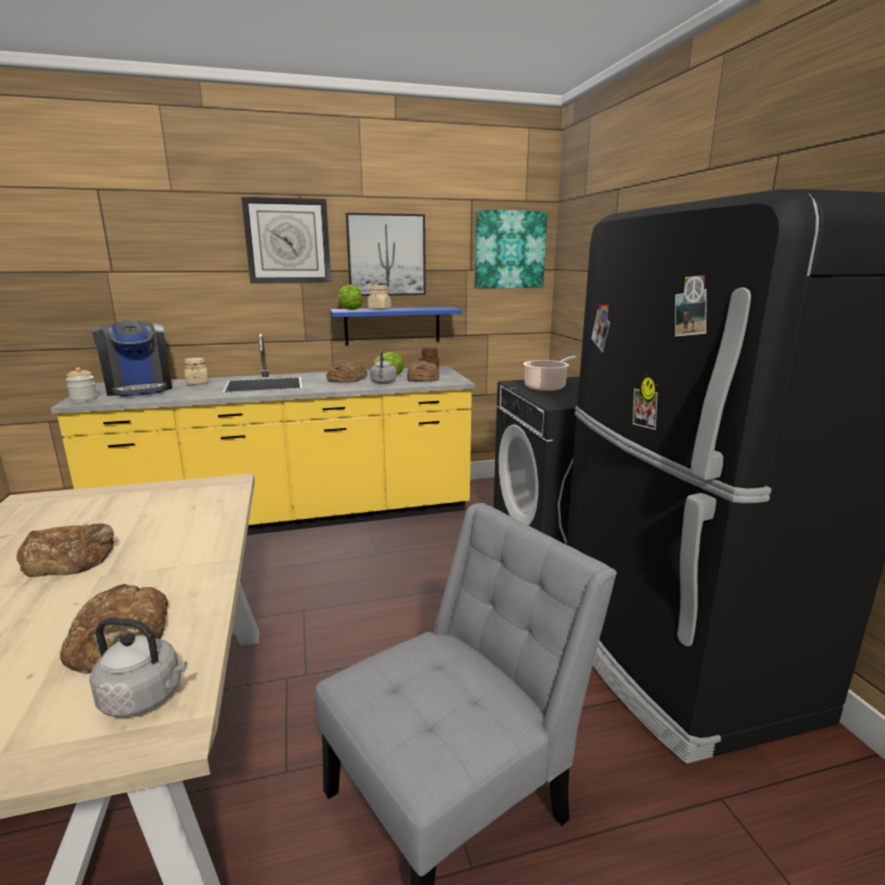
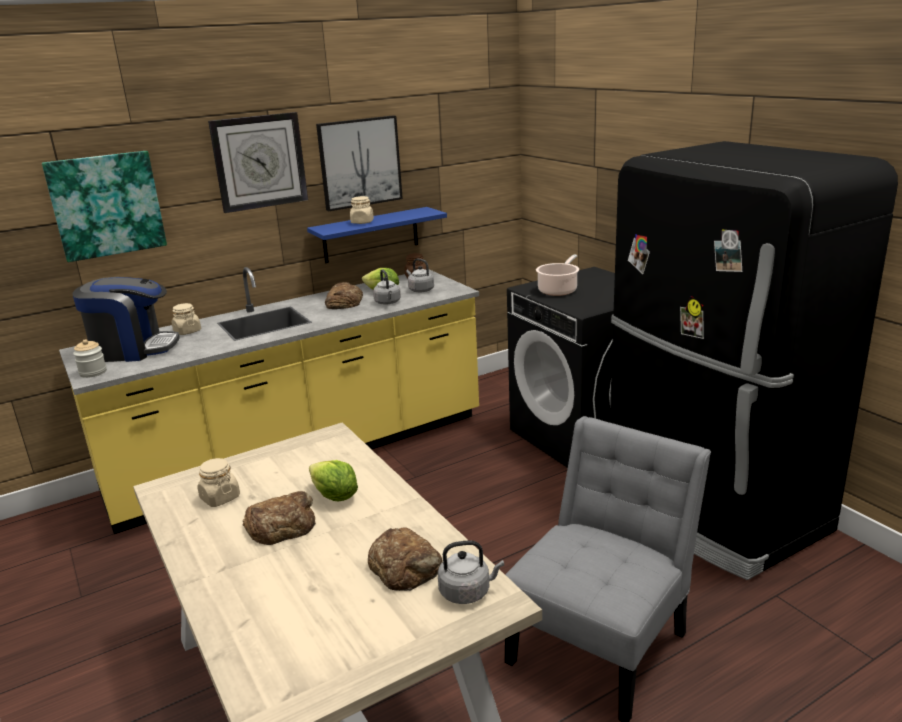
camera: 15 degrees left, 5 degrees up
coffee machine [91,320,172,397] -> coffee machine turned 45 degrees counterclockwise [73,277,179,362]
lettuce [338,285,363,310] -> lettuce moved to [309,460,358,502]
bread [407,361,439,382] -> grey kettle [406,259,434,292]
picture [475,209,547,289] -> picture moved to [42,151,167,262]
none -> beige jar [197,458,240,507]

